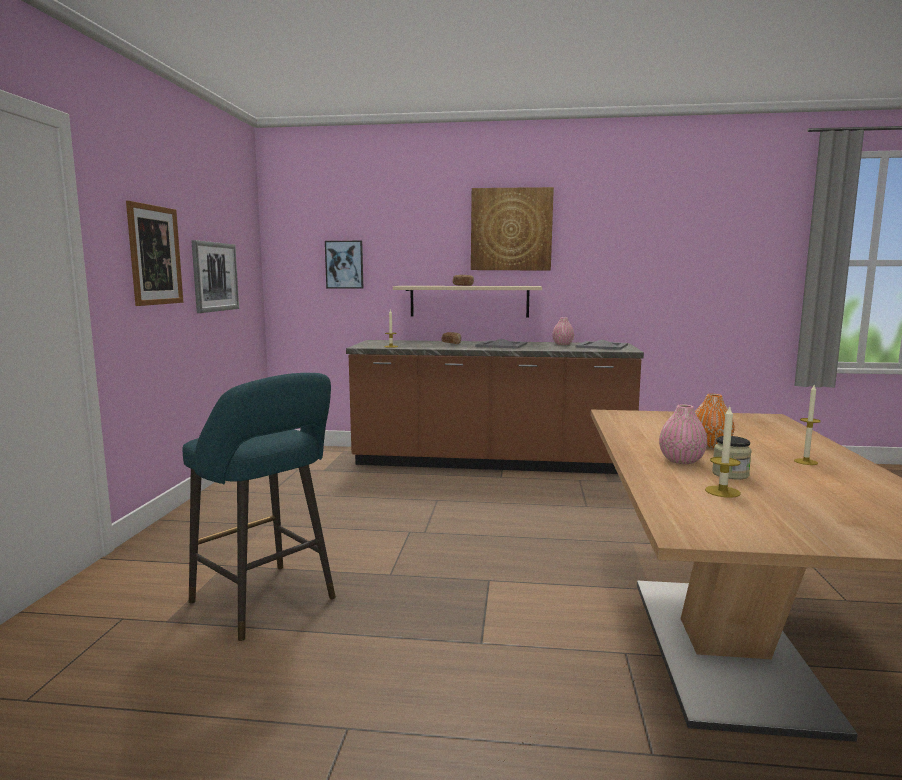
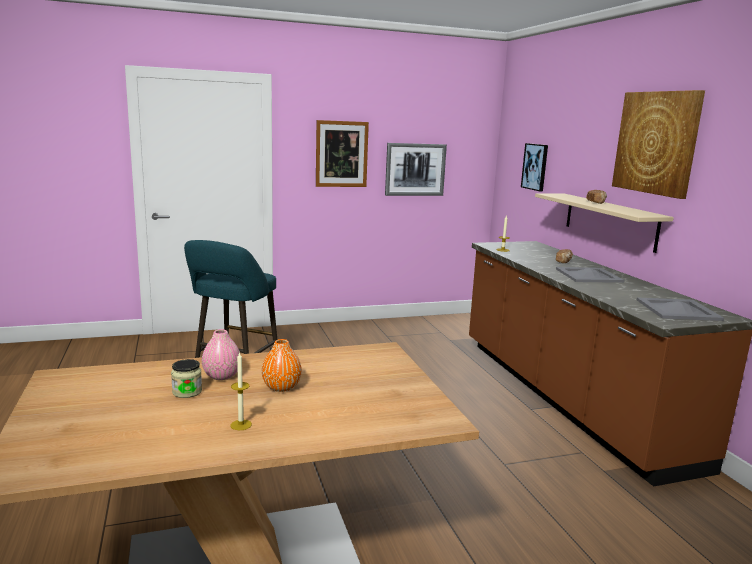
camera: 65 degrees right, 5 degrees up
pink vase [552,317,574,345] -> none
candle [705,407,741,498] -> none

